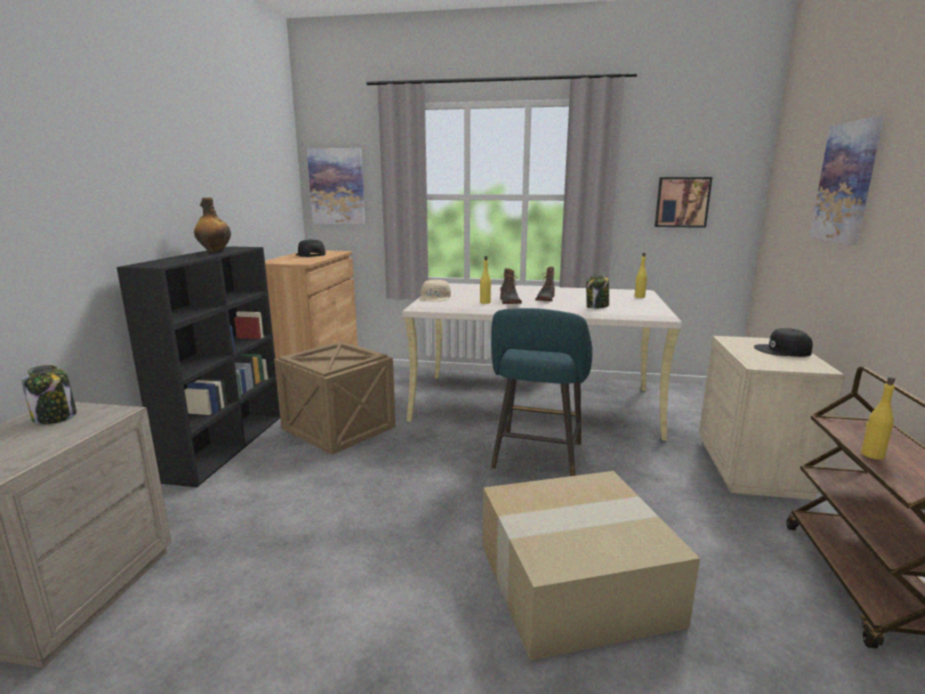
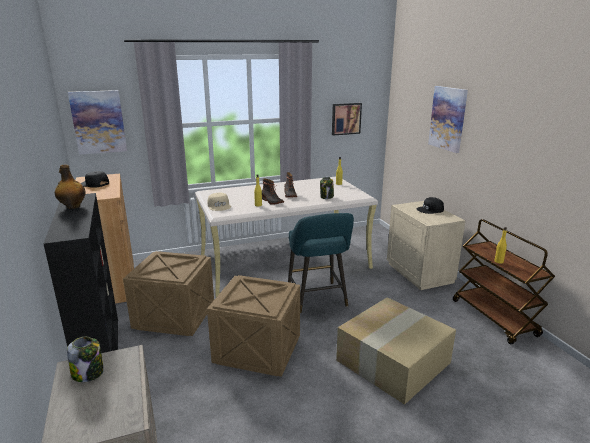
camera: 30 degrees left, 5 degrees up
none -> crate [207,275,300,377]

